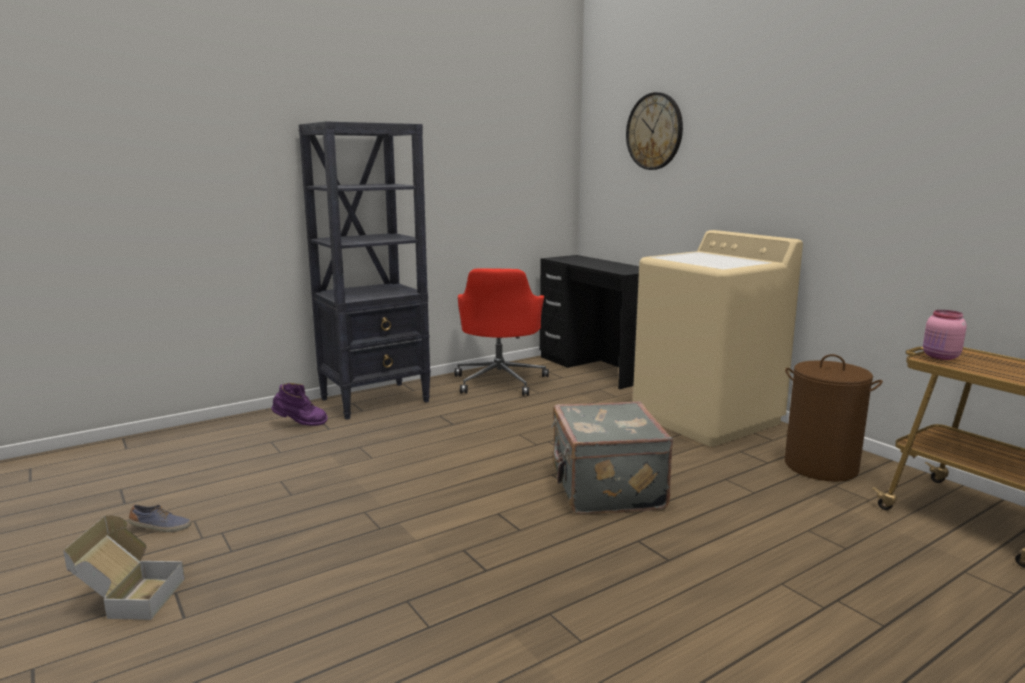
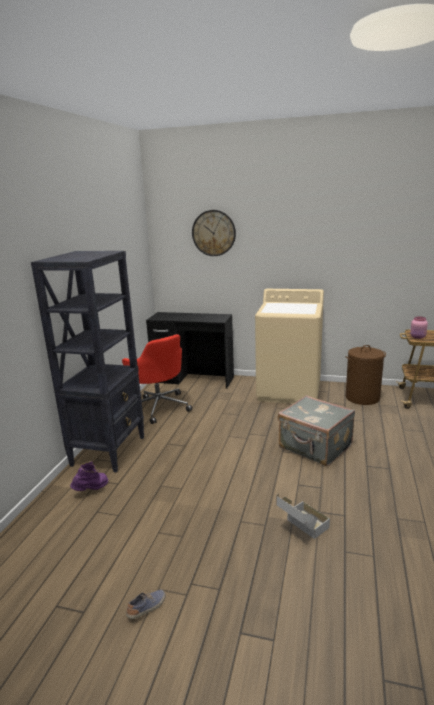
camera: 40 degrees left, 5 degrees up
cardboard box [63,515,185,620] -> cardboard box moved to [276,494,330,539]

